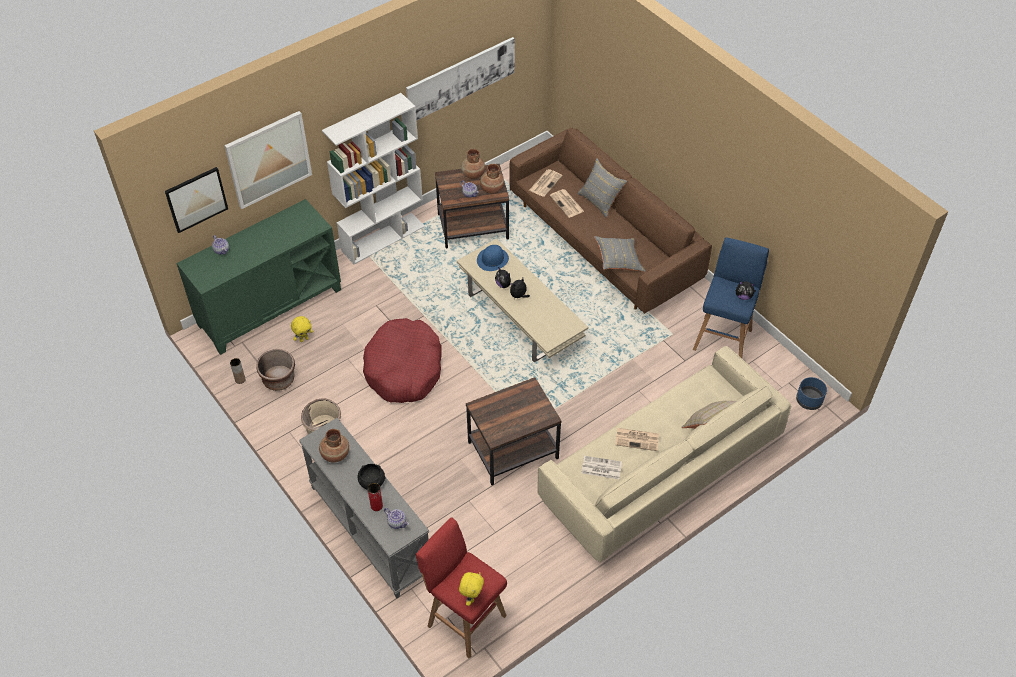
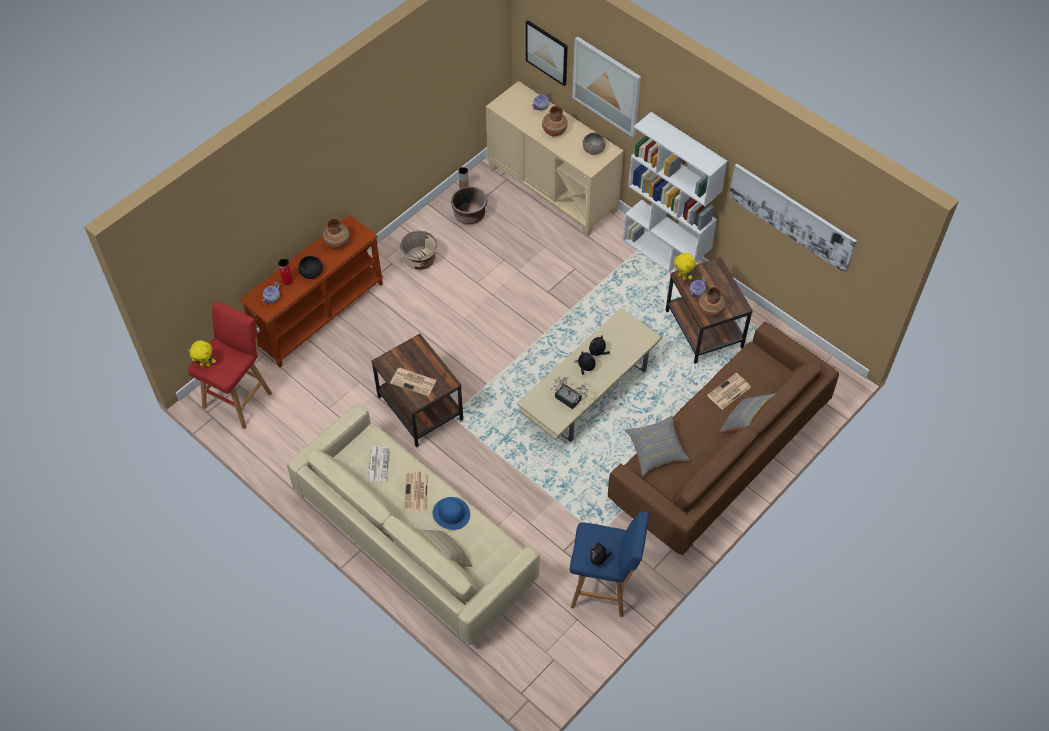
camera: 80 degrees right, 5 degrees up
green cabinet [176,199,341,355] -> beige cabinet [486,81,624,237]
yellow plush toy [291,316,313,342] -> yellow plush toy moved to [674,253,696,280]
grey console table [299,418,429,598] -> brown console table [240,215,383,367]
red dog bed [363,318,441,403] -> none
brown vase [461,149,485,179] -> brown vase moved to [542,106,567,136]
blue hat [477,245,509,271] -> blue hat moved to [432,497,470,530]
newspaper [529,169,563,197] -> newspaper moved to [390,367,437,396]
blue planter [796,377,827,410] -> none
none -> potted plant [550,377,590,409]
none -> grey bowl [583,133,606,155]

